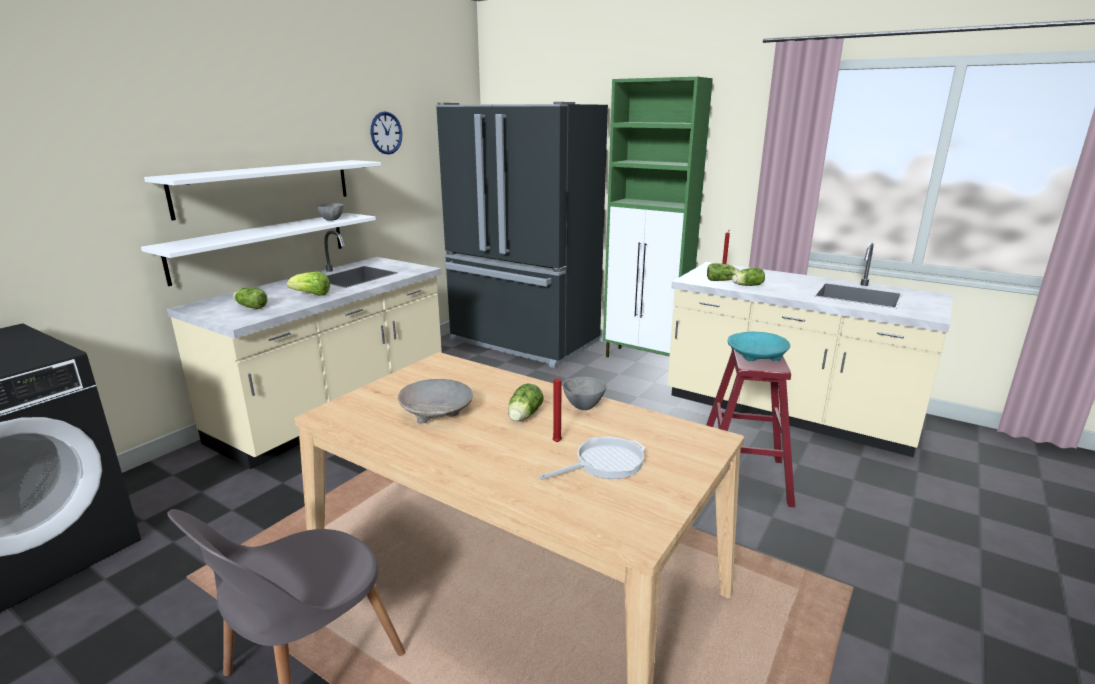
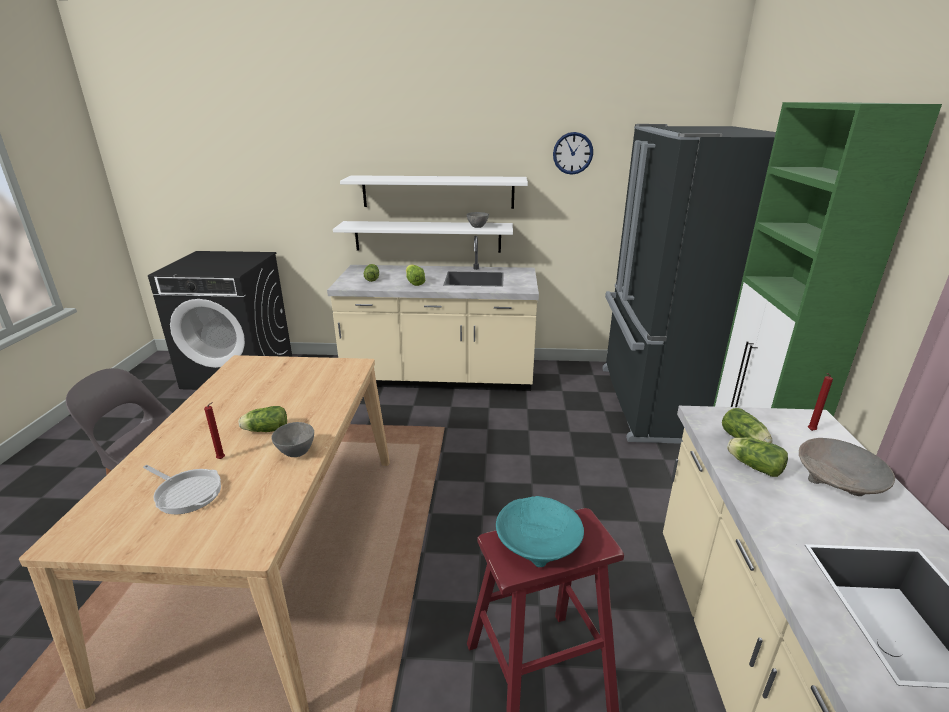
camera: 60 degrees right, 5 degrees up
beige bowl [398,379,473,424] -> beige bowl moved to [799,438,895,496]

